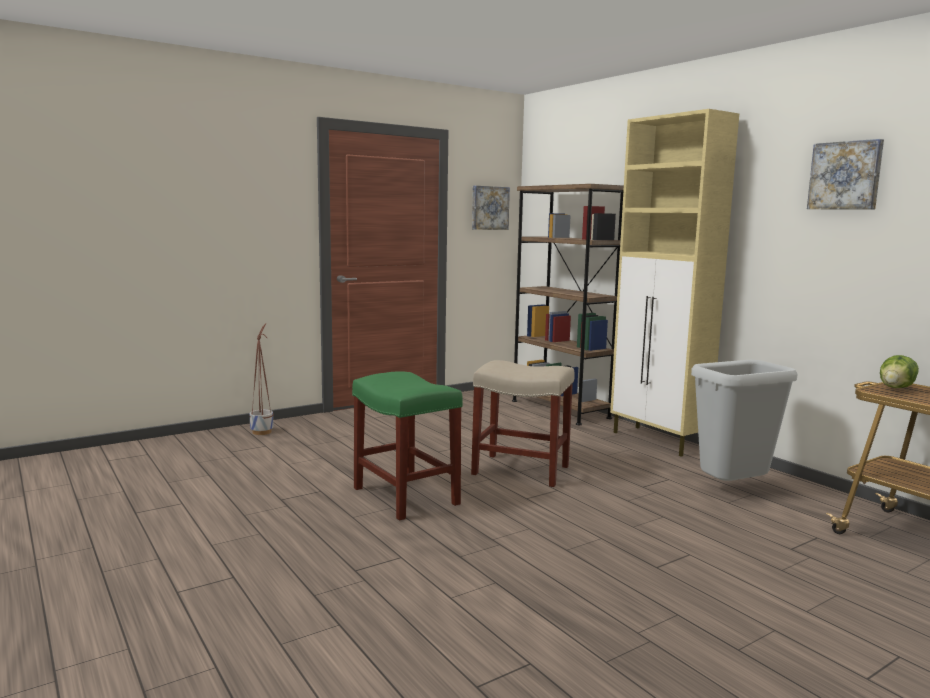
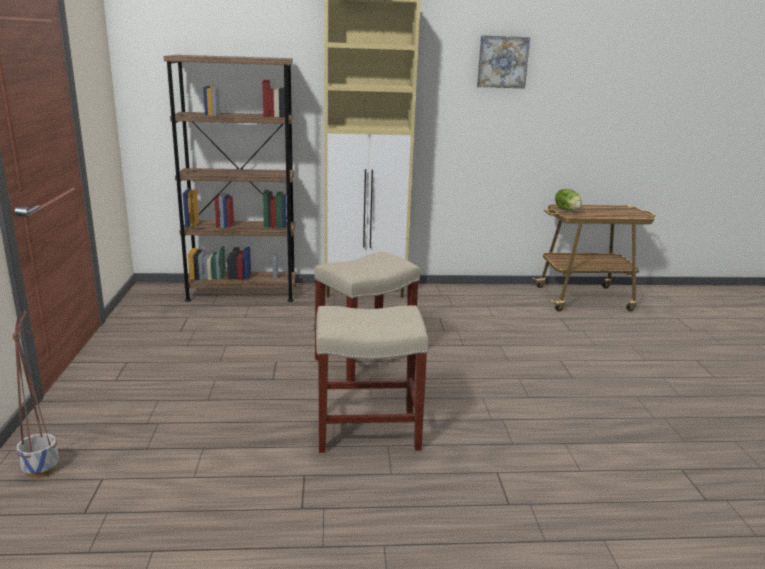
camera: 60 degrees left, 10 degrees up
green stool [352,371,463,521] -> beige stool [316,305,429,453]
picture [472,186,510,230] -> none
grey trash can [691,360,798,481] -> none

